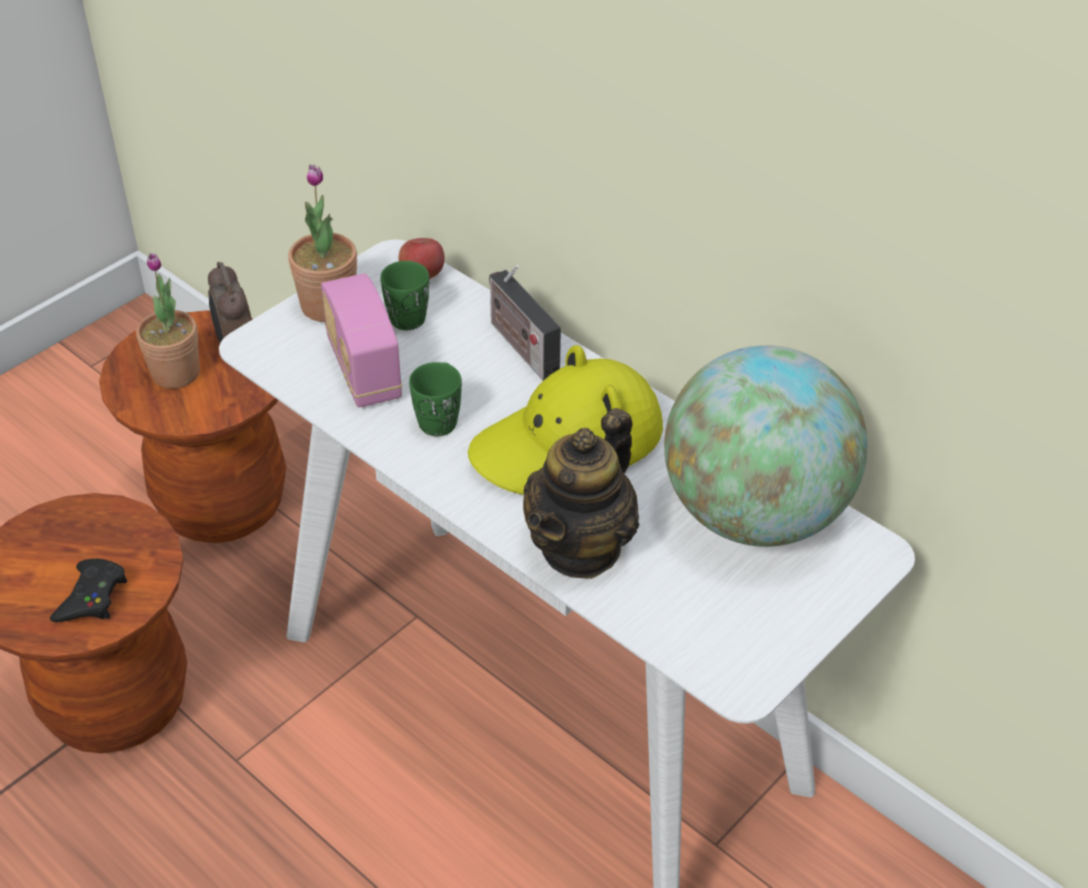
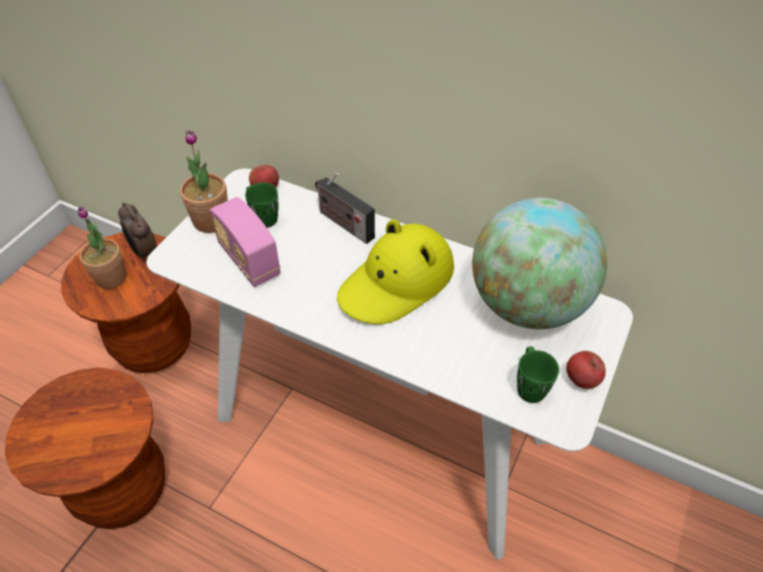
camera: 15 degrees left, 5 degrees up
black game controller [50,559,127,622] -> none
green mug [409,362,462,436] -> green mug moved to [517,346,559,403]
teapot [523,408,639,579] -> none
none -> apple [566,351,606,389]

